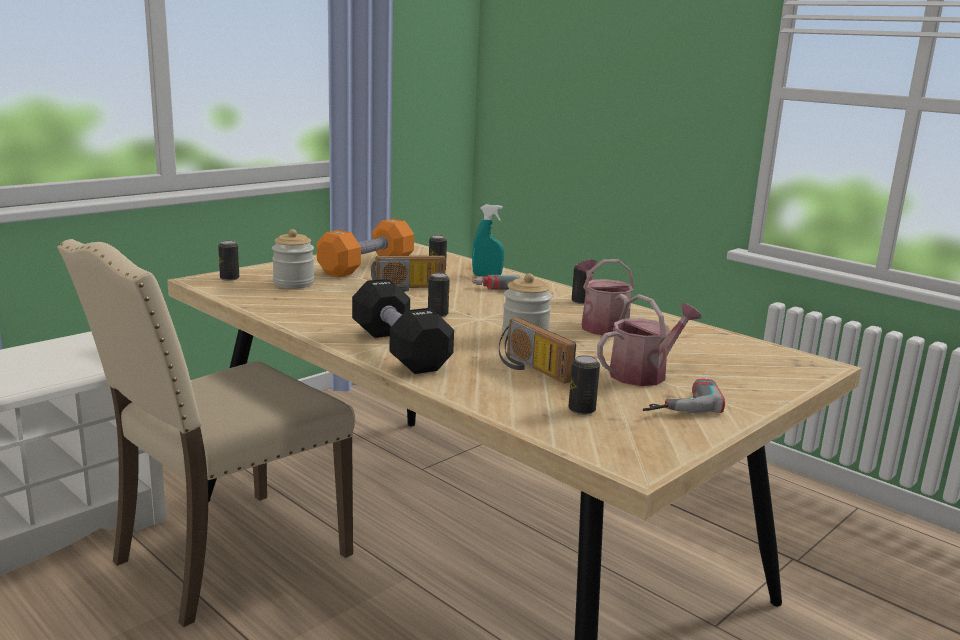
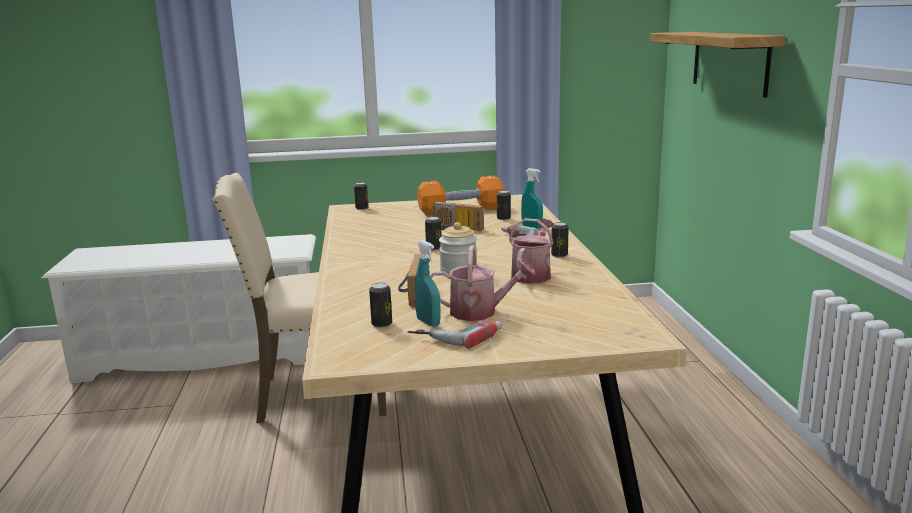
camera: 40 degrees right, 0 degrees up
jar [272,229,315,289] -> none
black dumbbell [352,279,454,374] -> none
none -> turquoise spray bottle [415,240,441,327]
none -> shelf [650,32,786,98]

